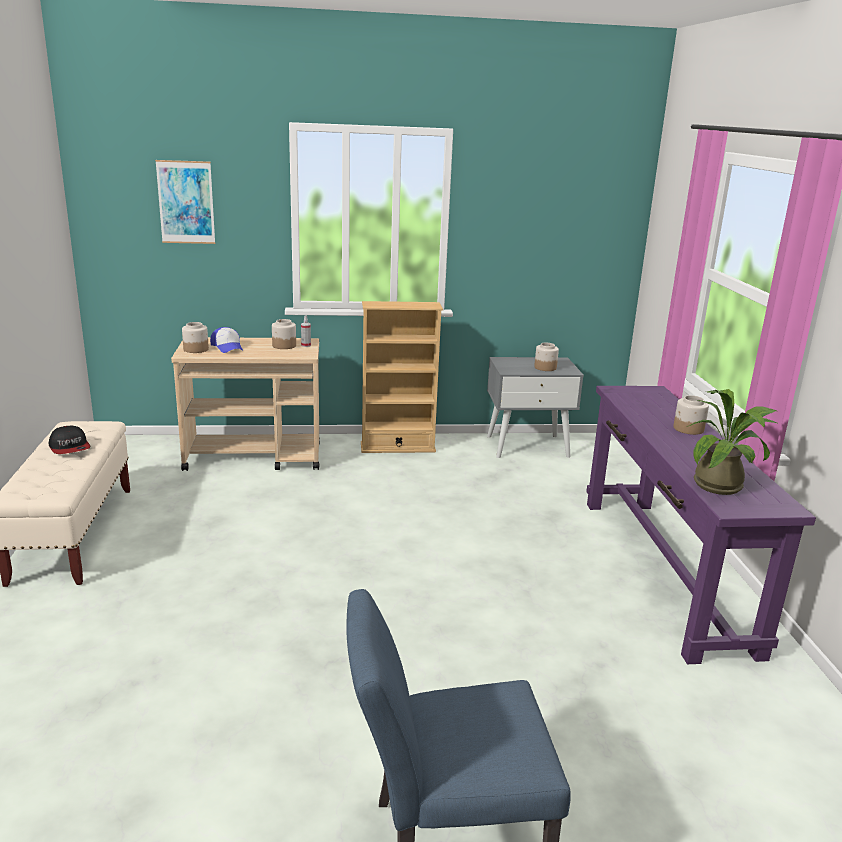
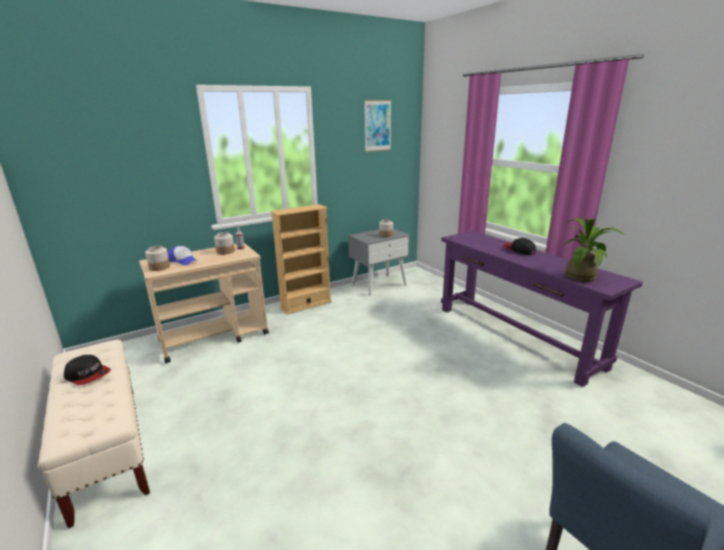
camera: 25 degrees left, 0 degrees up
picture [155,160,215,244] -> picture moved to [364,100,391,152]
jar [673,395,709,435] -> cap [503,238,536,255]

